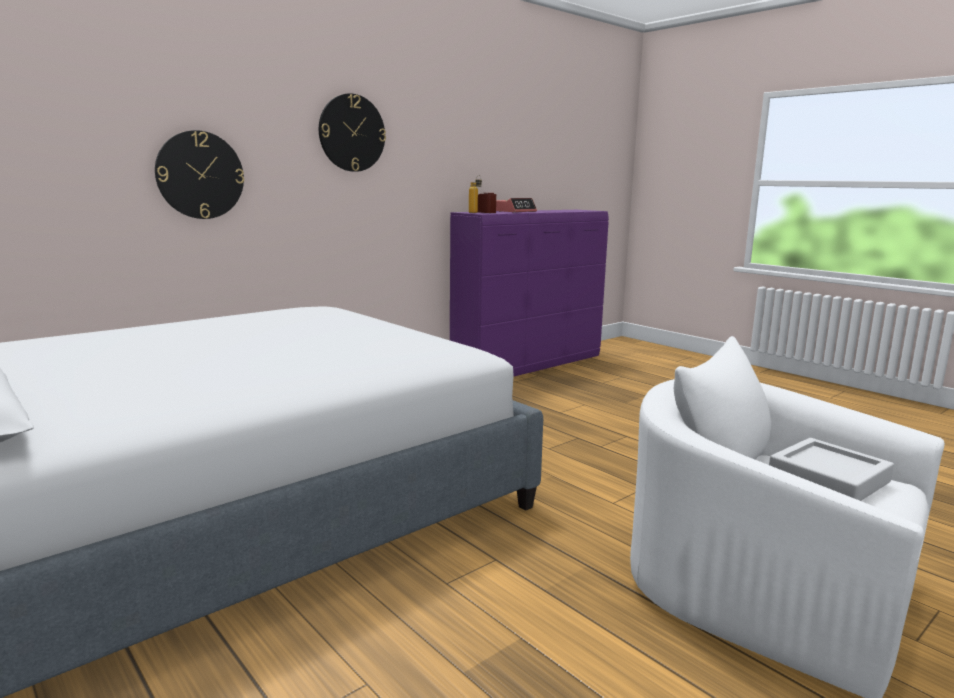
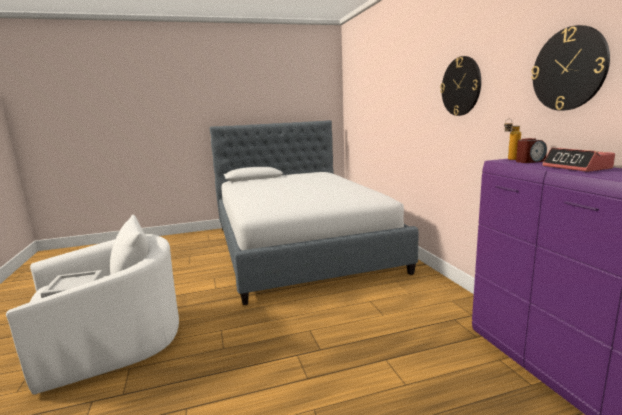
camera: 115 degrees right, 0 degrees up
wall clock [155,130,244,219] -> wall clock moved to [531,25,610,111]

